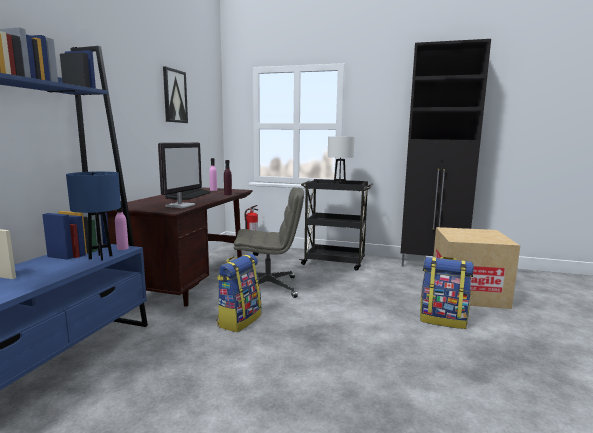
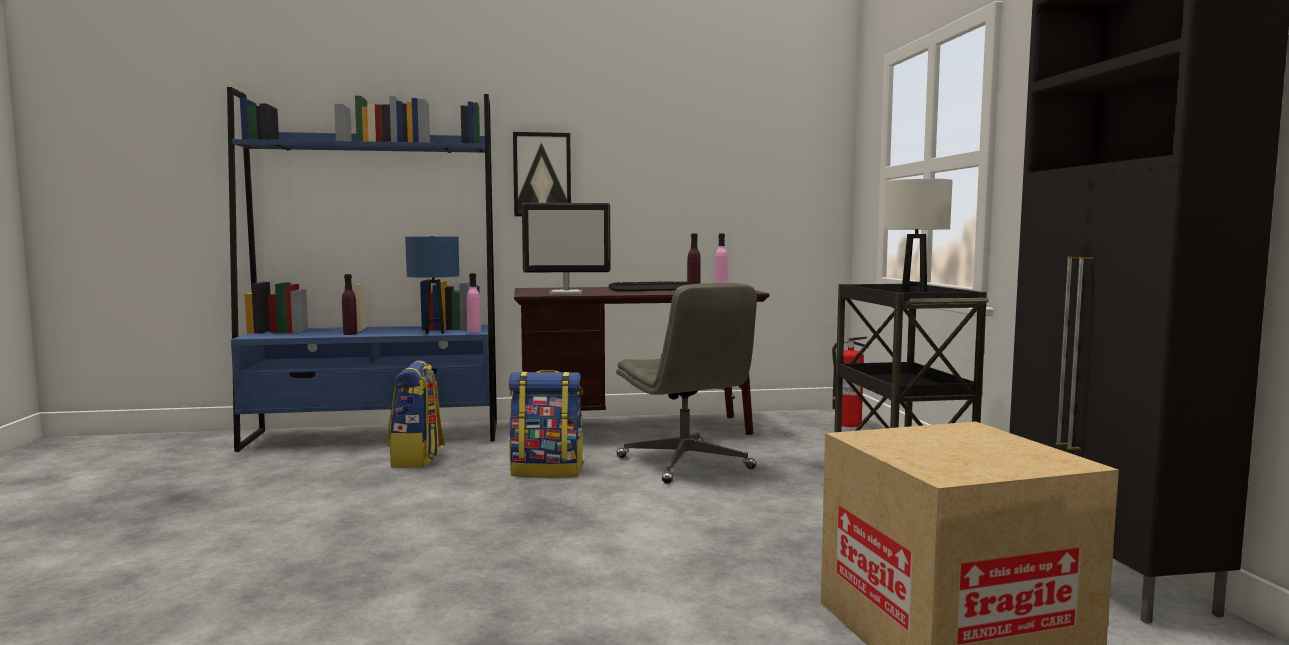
camera: 65 degrees right, 5 degrees down
picture [163,66,188,123] -> picture moved to [513,132,571,216]
backpack [420,257,474,329] -> backpack moved to [388,360,445,468]
none -> purple bottle [342,274,357,335]

